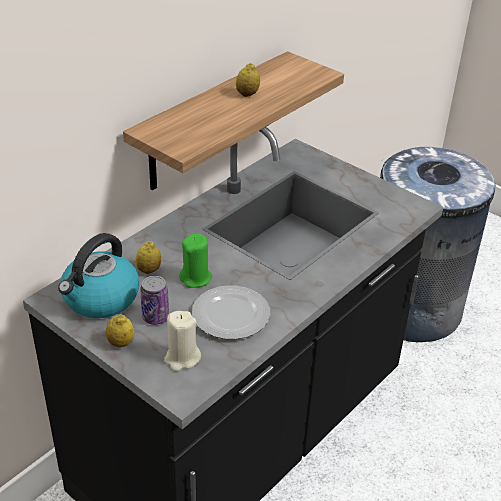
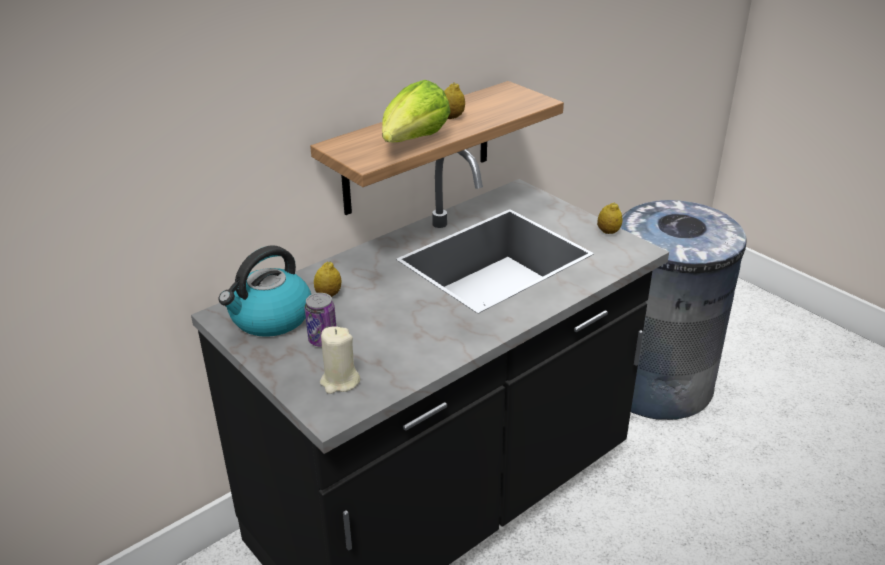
camera: 10 degrees right, 5 degrees down
lemon [106,314,134,347] -> lemon moved to [597,202,622,234]
green candle [179,233,212,288] -> none
plate [192,285,270,339] -> none
none -> lettuce [382,80,451,142]

